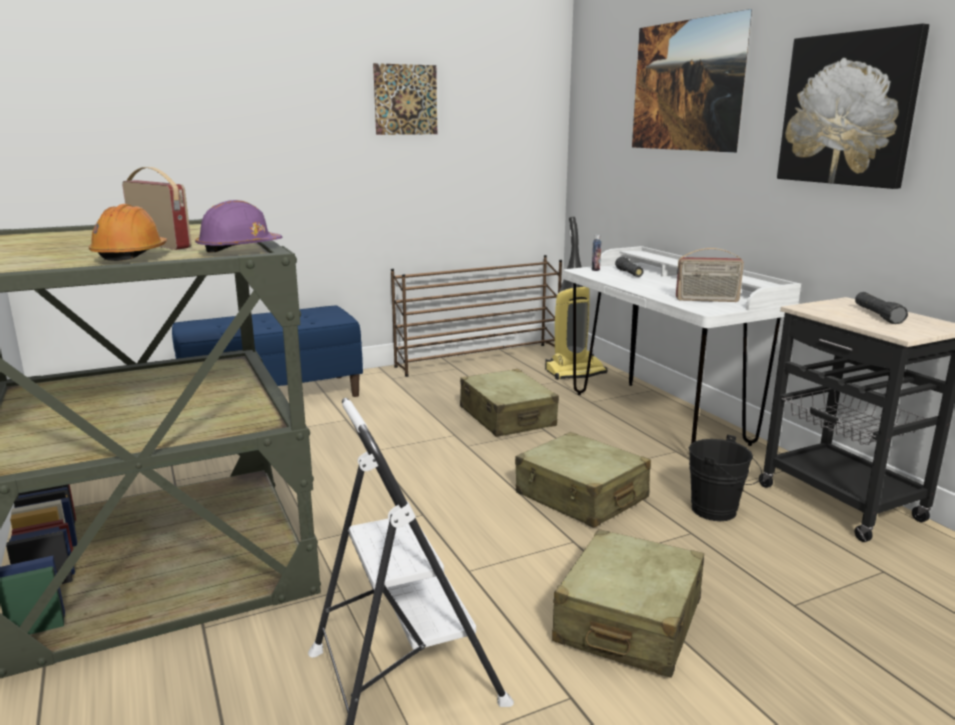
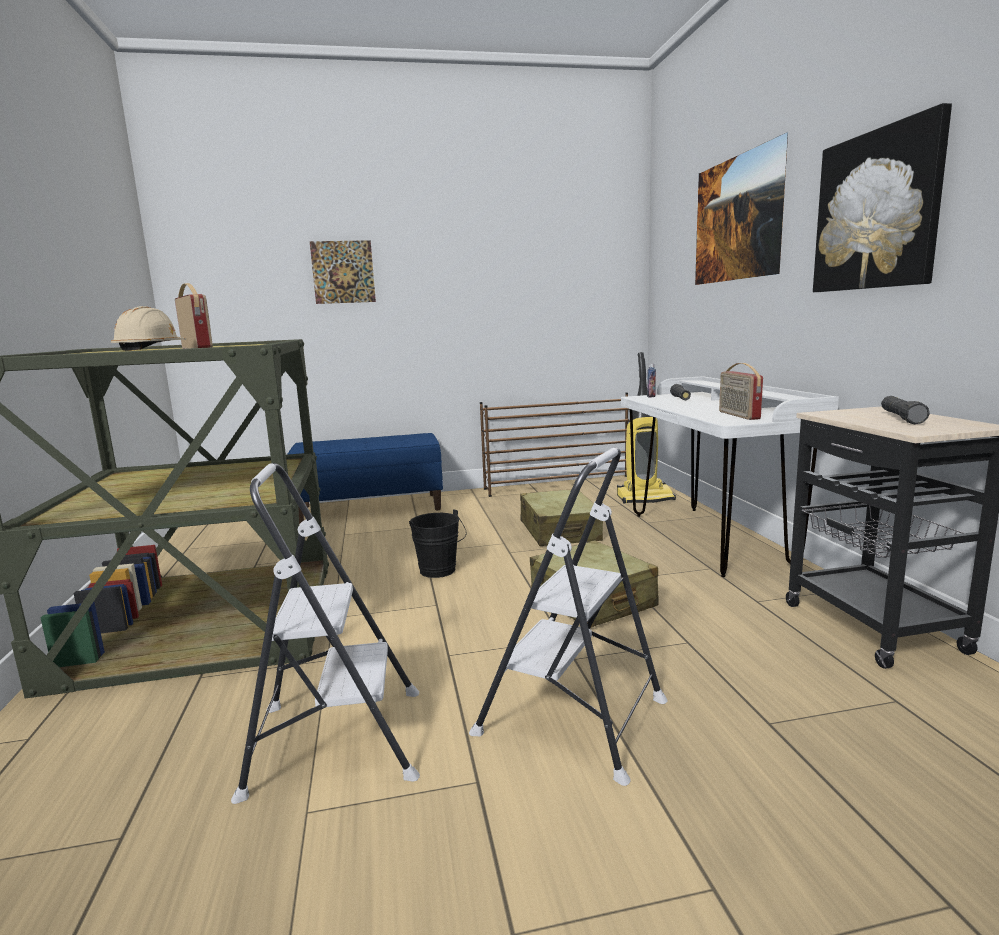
camera: 15 degrees right, 5 degrees down
orange hard hat [88,204,167,261] -> beige hard hat [111,306,186,351]
purple hard hat [195,200,282,253] -> none
picture [373,63,437,135] -> picture moved to [310,240,376,304]
beige suitcase [552,529,704,678] -> white step ladder [469,448,668,786]
radio [676,248,744,302] -> radio turned 60 degrees clockwise [719,363,763,420]
black bucket [689,435,762,521] -> black bucket moved to [409,509,467,578]

